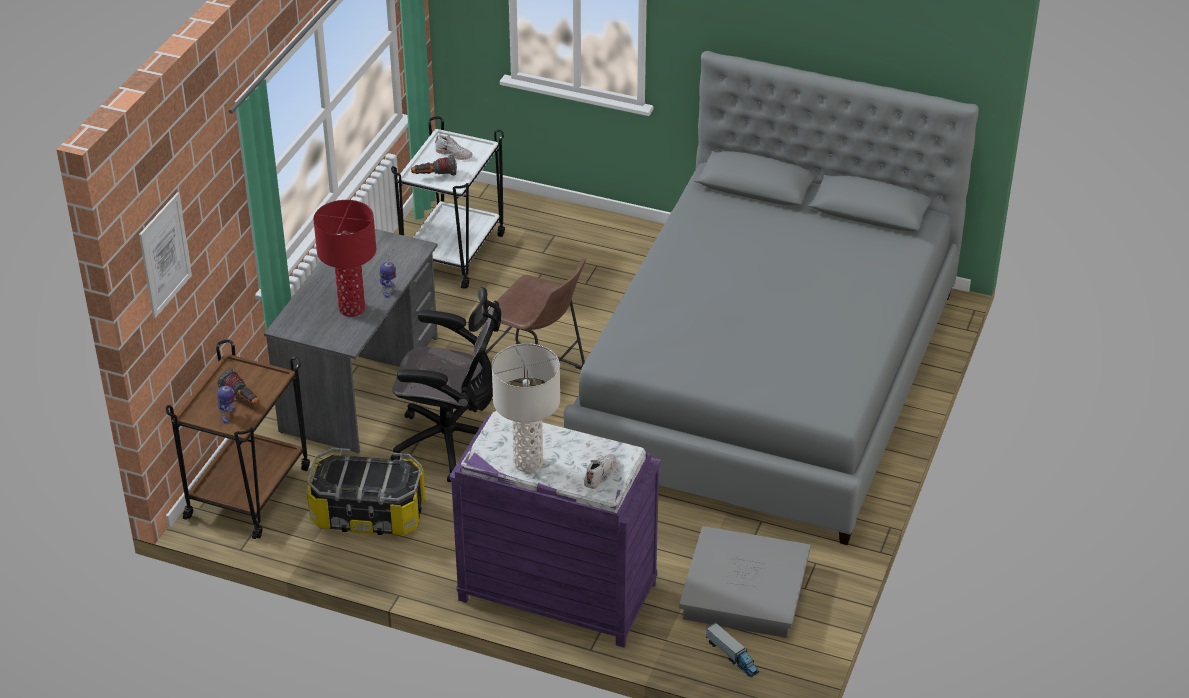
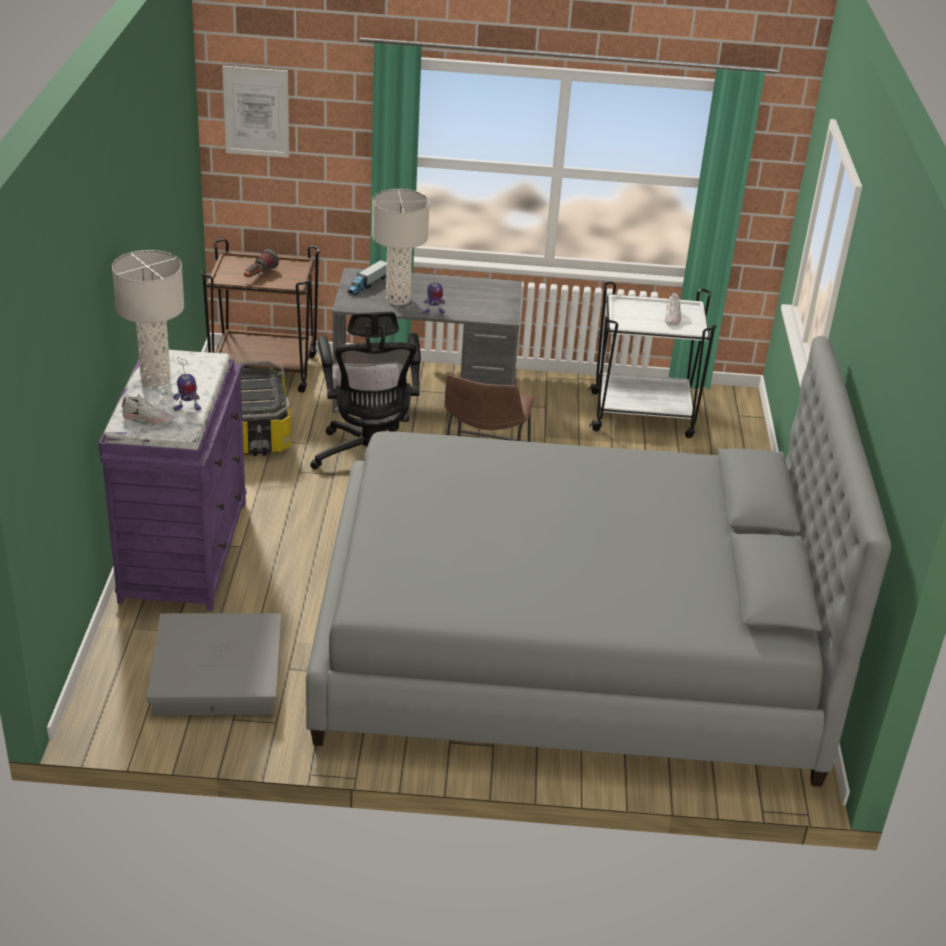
camera: 70 degrees right, 5 degrees down
toy robot [217,373,236,424] -> toy robot moved to [173,357,201,411]
red table lamp [313,200,376,317] -> white table lamp [372,189,430,305]
flashlight [411,155,457,176] -> none
toy truck [706,622,759,677] -> toy truck moved to [347,260,387,296]

